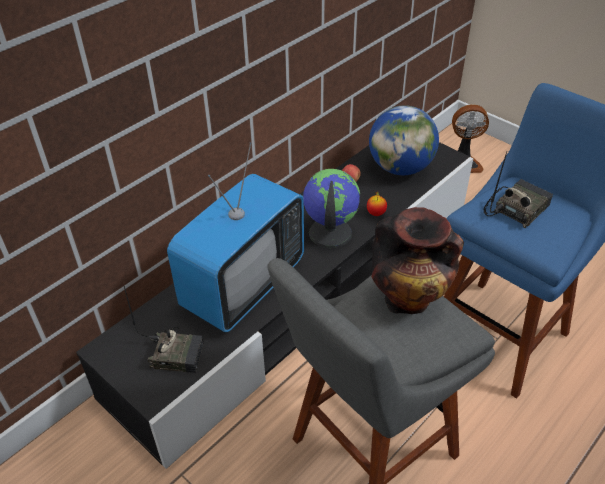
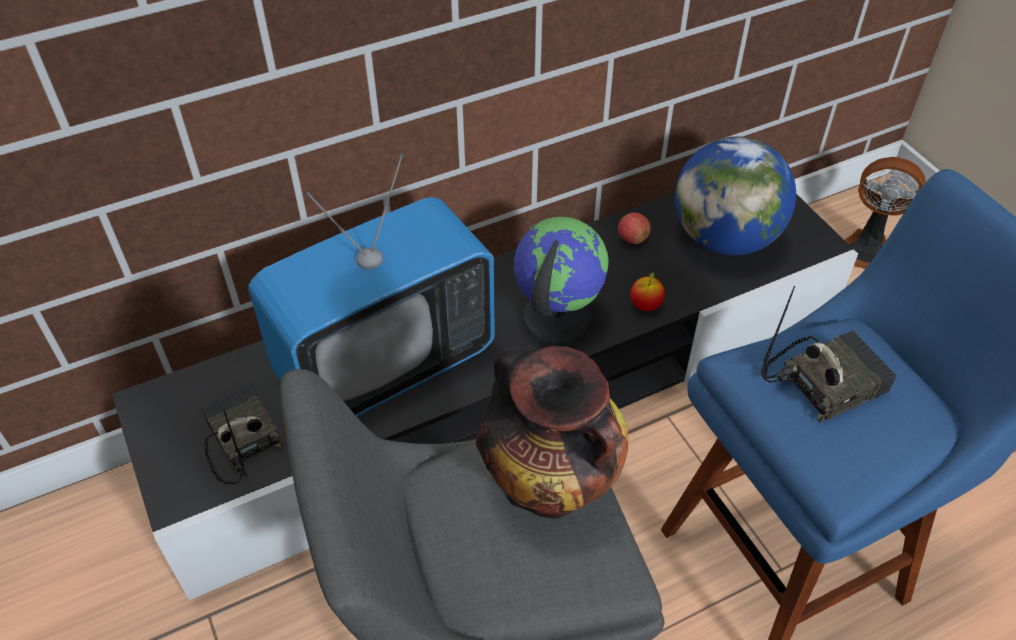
camera: 20 degrees right, 5 degrees up
radio [124,286,204,373] -> radio turned 150 degrees counterclockwise [201,386,284,484]

